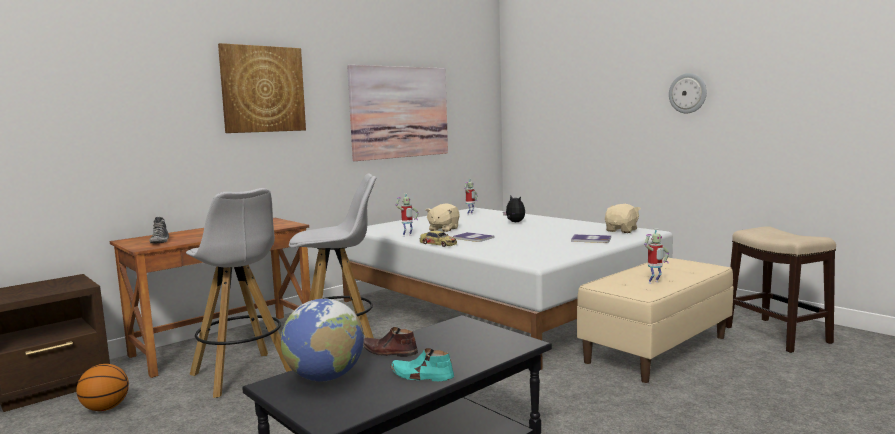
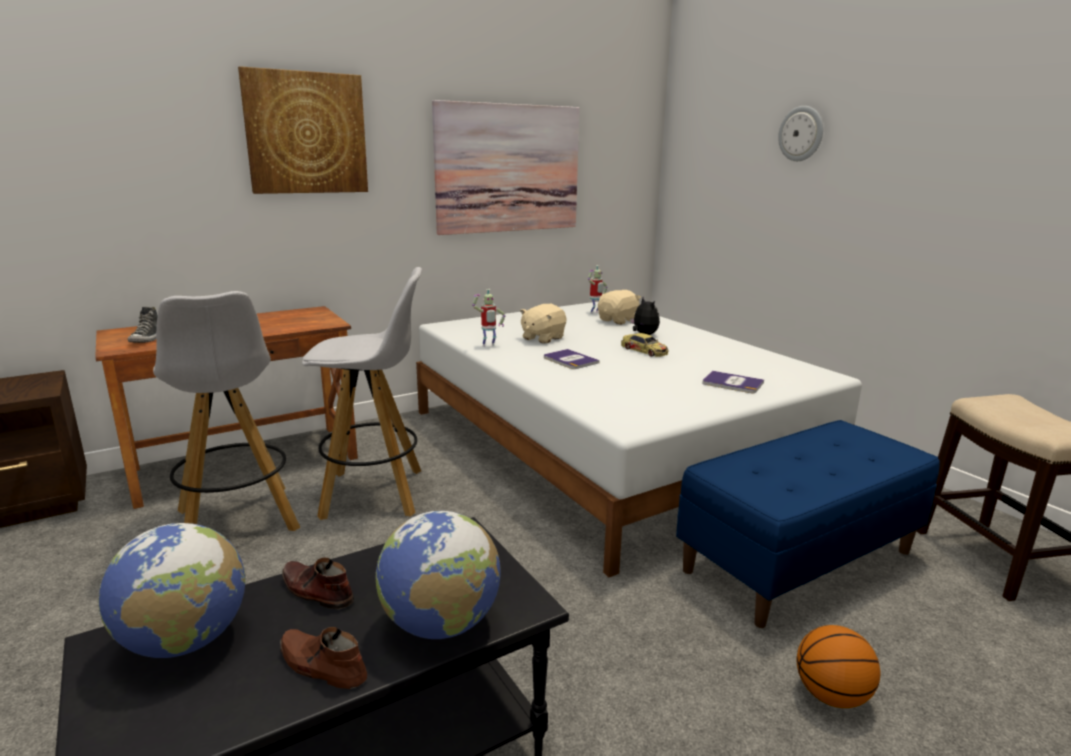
camera: 10 degrees right, 10 degrees up
basketball [76,364,129,411] -> basketball moved to [796,625,881,708]
turquoise shoe [390,348,454,381] -> brown shoe [280,627,367,689]
toy car [420,231,457,247] -> toy car moved to [621,333,669,357]
beige bench [577,257,734,383] -> blue bench [676,420,940,628]
beige plush toy [605,204,641,233] -> beige plush toy moved to [598,290,641,324]
toy robot [644,228,669,284] -> none
wall clock [669,73,707,113] -> wall clock moved to [778,106,823,161]
none -> globe [376,511,501,639]

